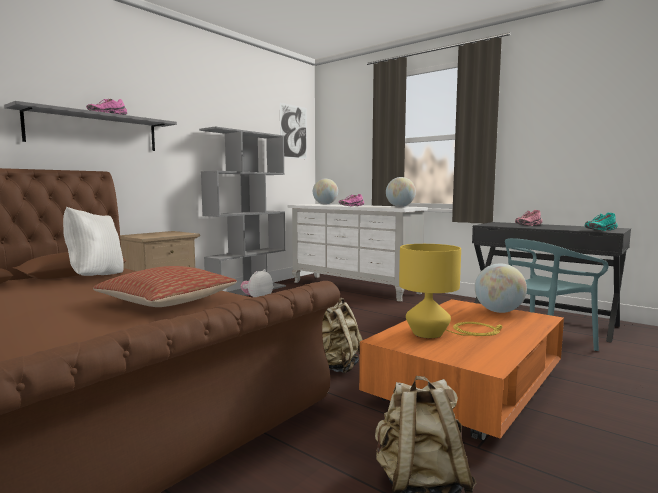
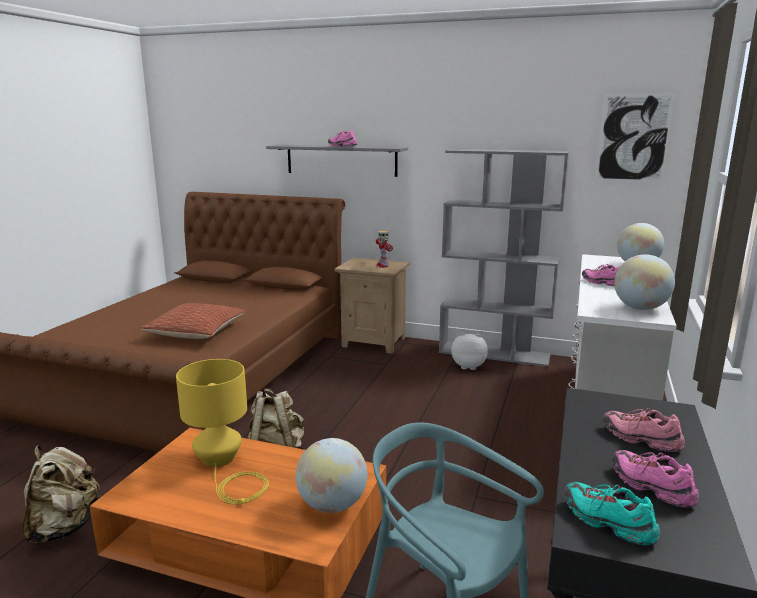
camera: 70 degrees right, 10 degrees up
white pillow [63,207,124,276] -> none
none -> toy robot [376,231,393,268]
none -> pink shoe [612,450,699,507]

